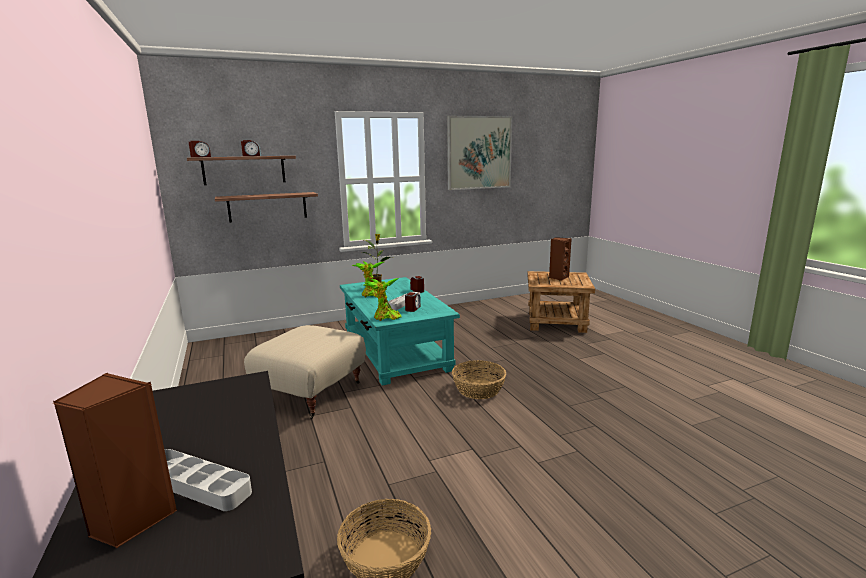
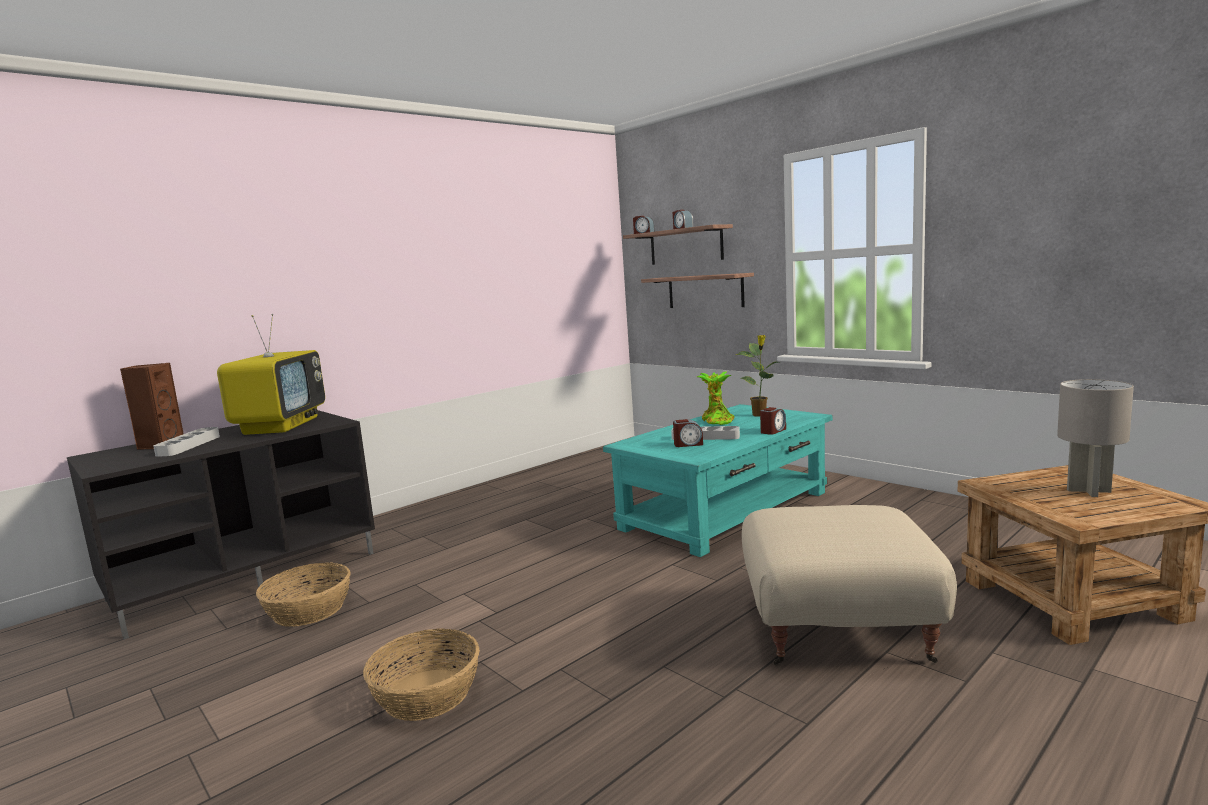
camera: 70 degrees right, 5 degrees down
beige ottoman [244,325,366,419] -> beige ottoman moved to [742,505,957,665]
potted plant [363,278,402,321] -> none
picture [447,116,512,190] -> none
basket [452,360,506,399] -> basket moved to [363,628,480,721]
brown speaker [549,237,572,281] -> grey table lamp [1057,379,1134,497]
none -> television [217,314,325,435]

